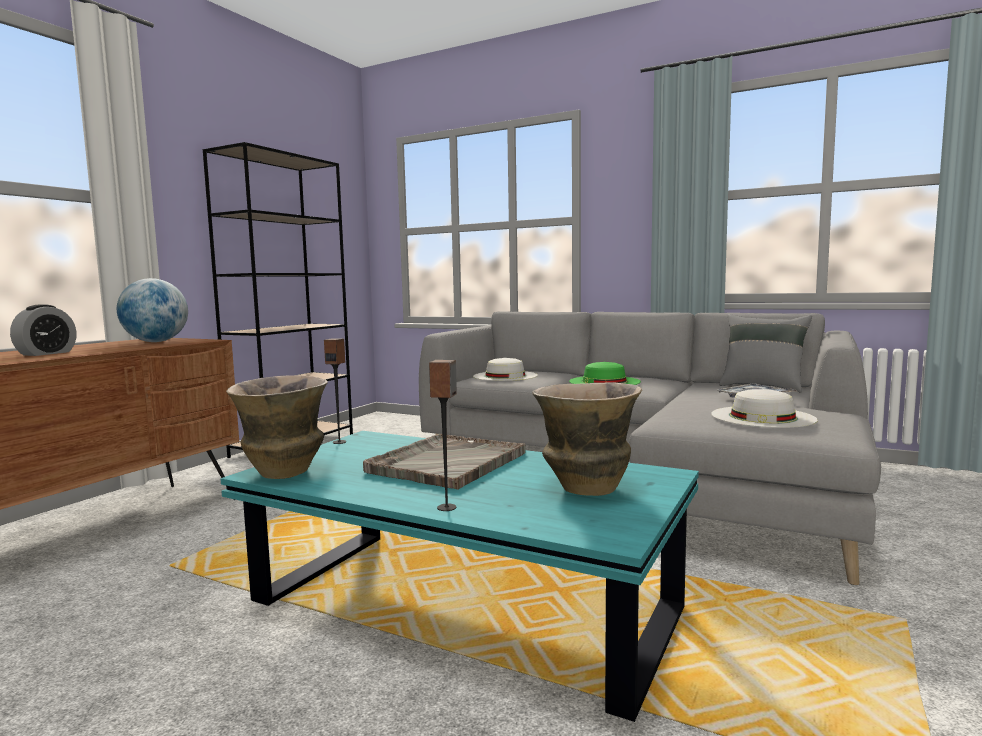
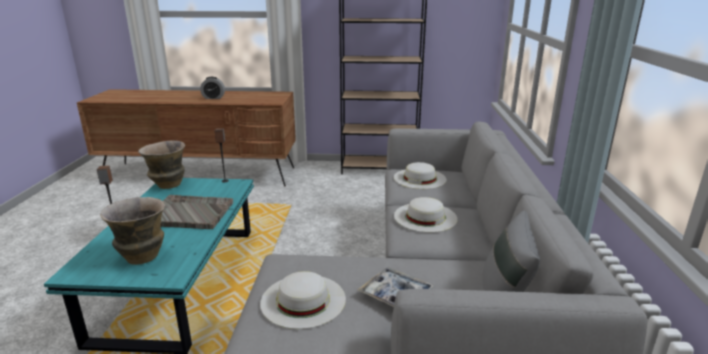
camera: 65 degrees right, 15 degrees up
globe [117,278,188,342] -> none
green hat [569,362,641,385] -> white hat [394,197,458,232]

